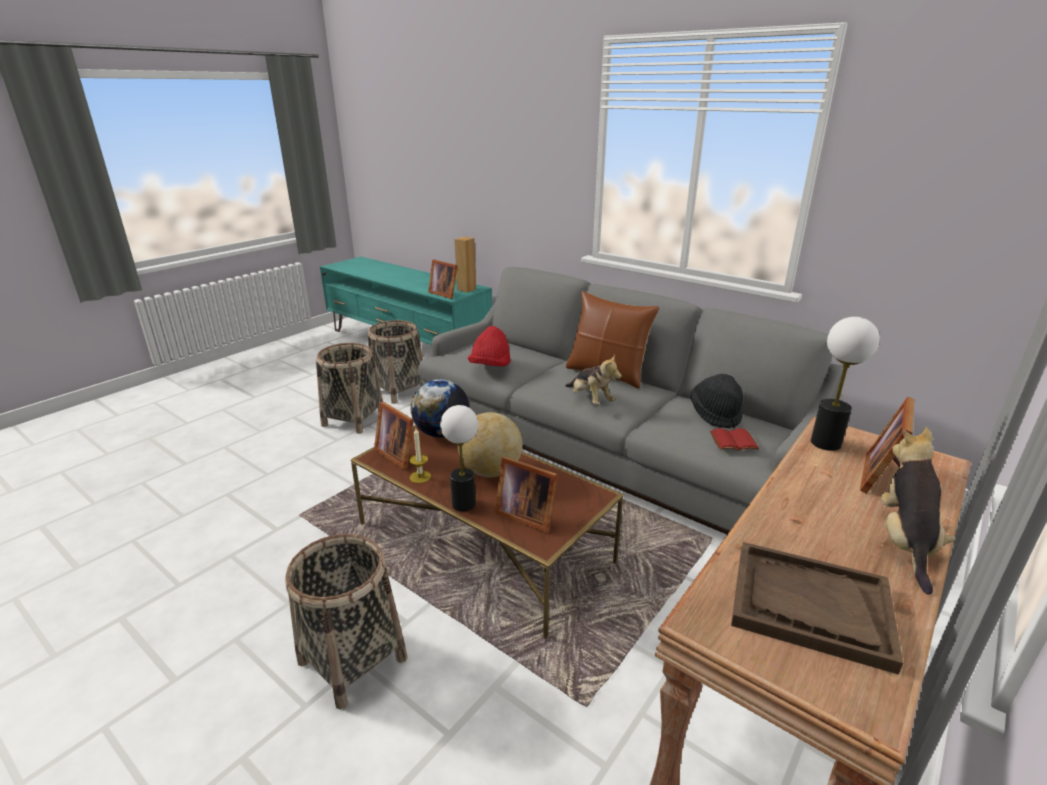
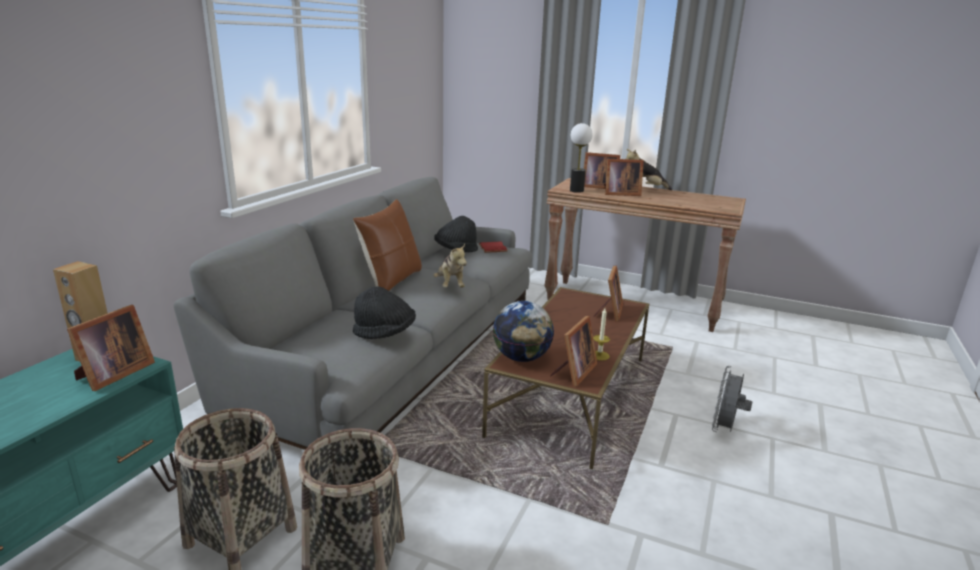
camera: 105 degrees left, 5 degrees down
basket [285,534,408,710] -> grey fan [712,366,752,432]
table lamp [440,405,478,512] -> none
globe [458,412,523,477] -> none
red hat [468,326,511,366] -> black hat [353,286,416,339]
plush toy [565,355,622,405] -> plush toy turned 120 degrees clockwise [433,244,467,288]
brown tray [731,542,903,674] -> none
none -> picture frame [604,159,644,196]

